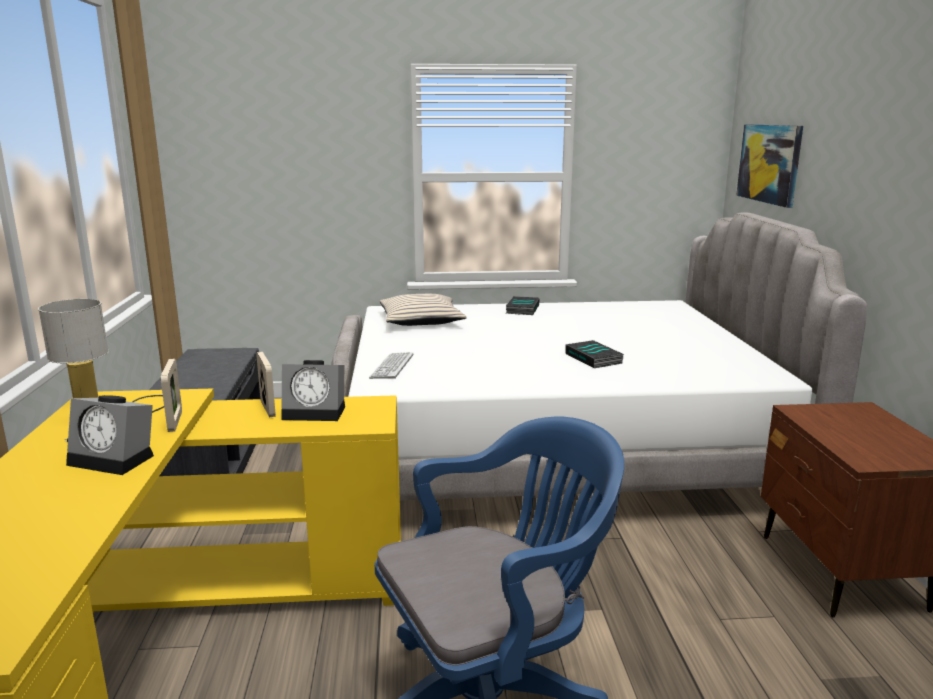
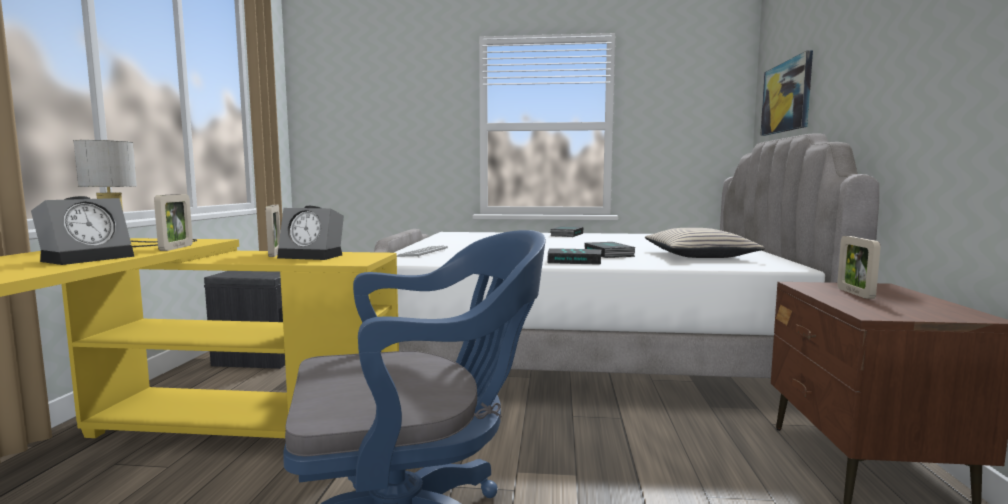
camera: 10 degrees right, 10 degrees down
alarm clock [66,395,154,475] -> alarm clock turned 90 degrees counterclockwise [31,196,135,265]
beige pillow [380,294,467,326] -> beige pillow moved to [645,228,765,258]
none -> book [548,248,601,265]
none -> picture frame [837,236,881,299]

